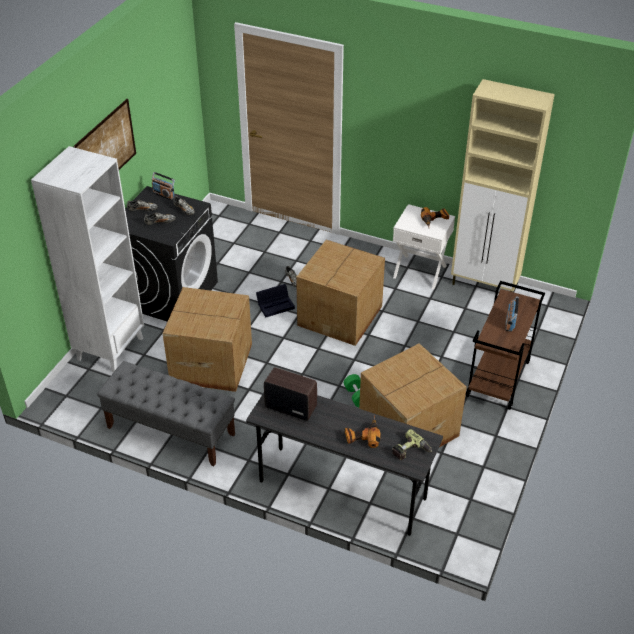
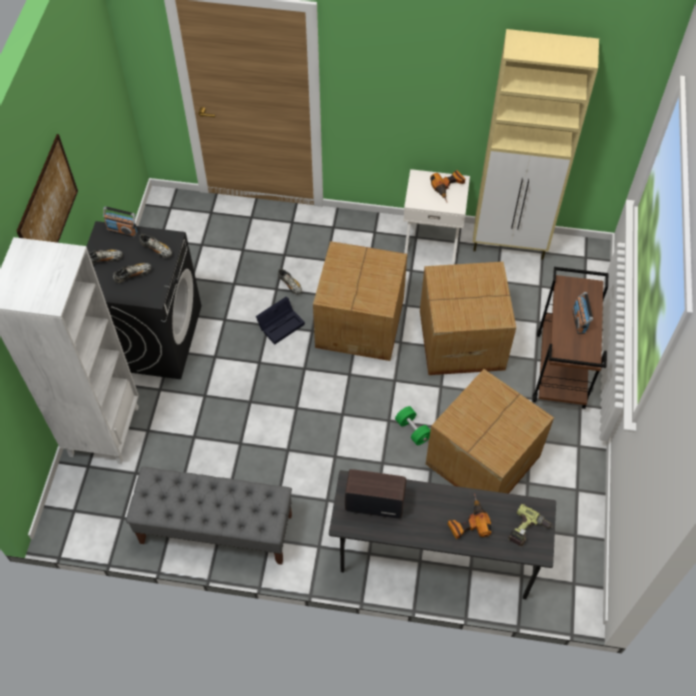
camera: 15 degrees left, 15 degrees up
cardboard box [163,287,252,392] -> cardboard box moved to [420,262,516,375]

